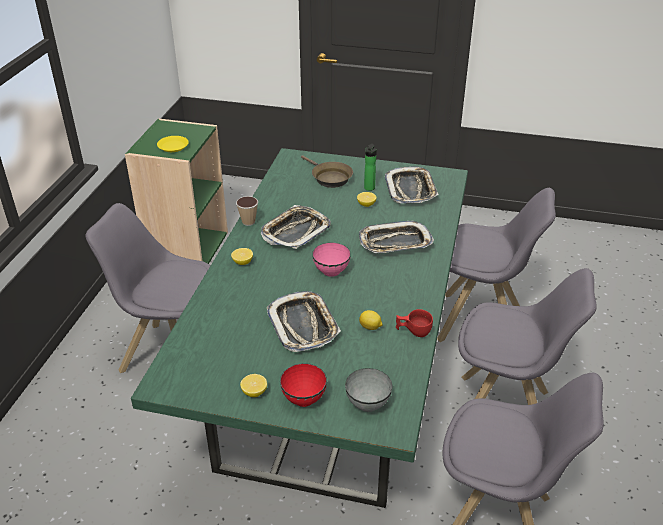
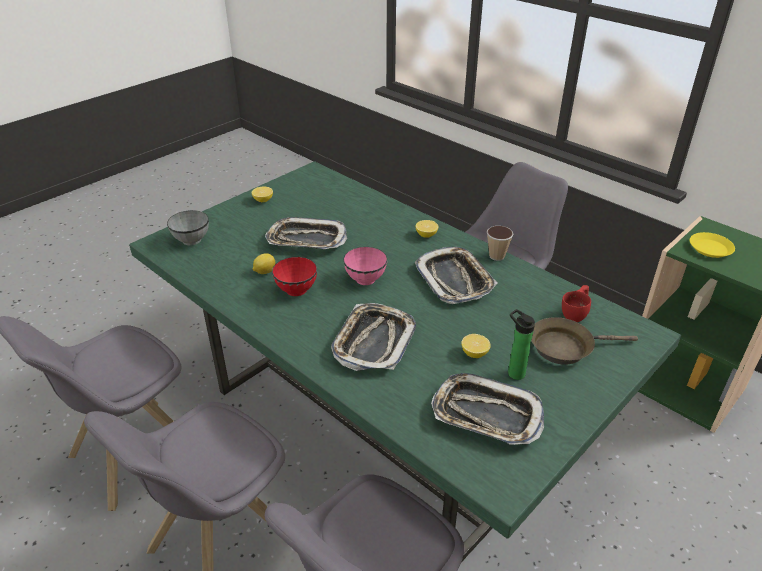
camera: 120 degrees right, 0 degrees up
red bowl [280,363,327,407] -> red bowl moved to [272,257,317,296]
red cup [396,309,433,337] -> red cup moved to [562,285,591,322]

